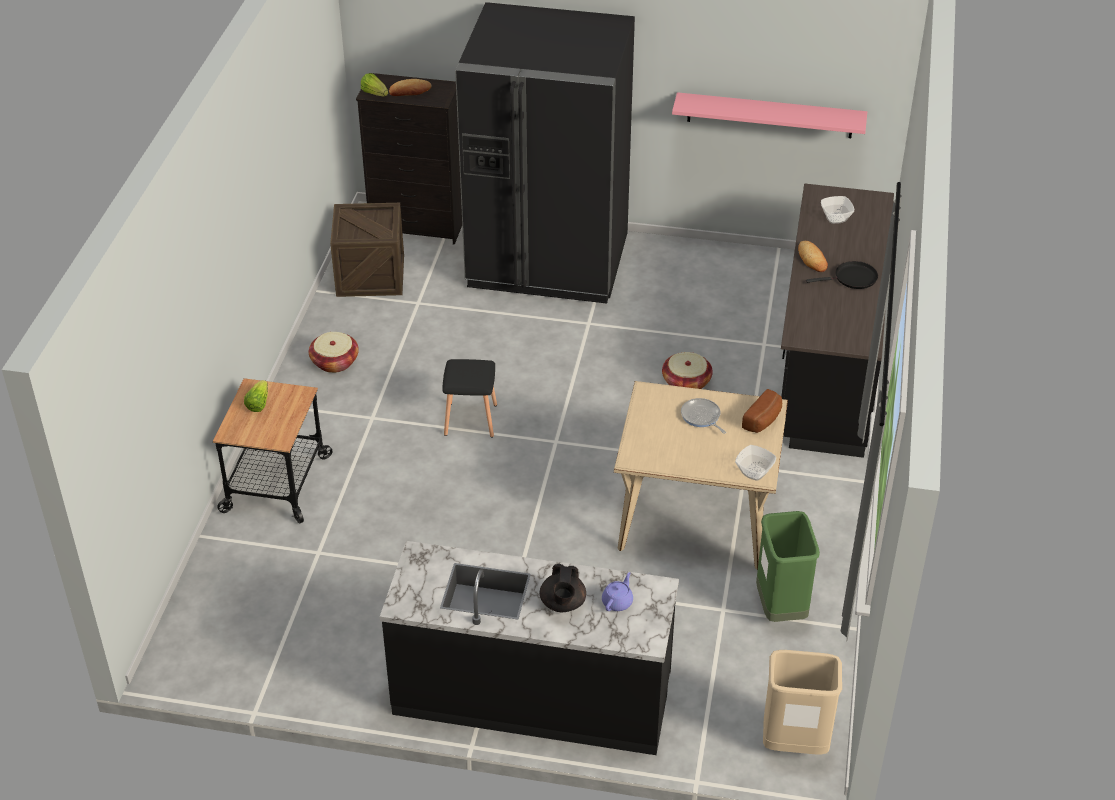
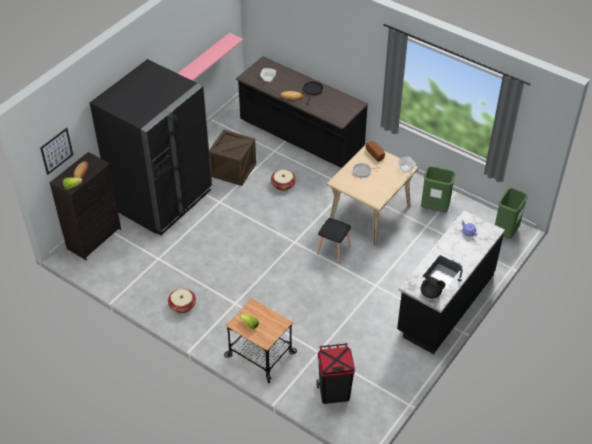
camera: 65 degrees left, 5 degrees up
crate [330,203,404,297] -> crate moved to [209,129,256,186]
black stool [442,359,497,438] -> black stool moved to [317,218,351,263]
black teapot [540,564,586,612] -> black teapot moved to [421,276,446,298]
beige trash can [763,650,842,754] -> green trash can [495,188,528,239]
none -> picture [40,128,73,175]
none -> black trash can [316,343,355,404]

